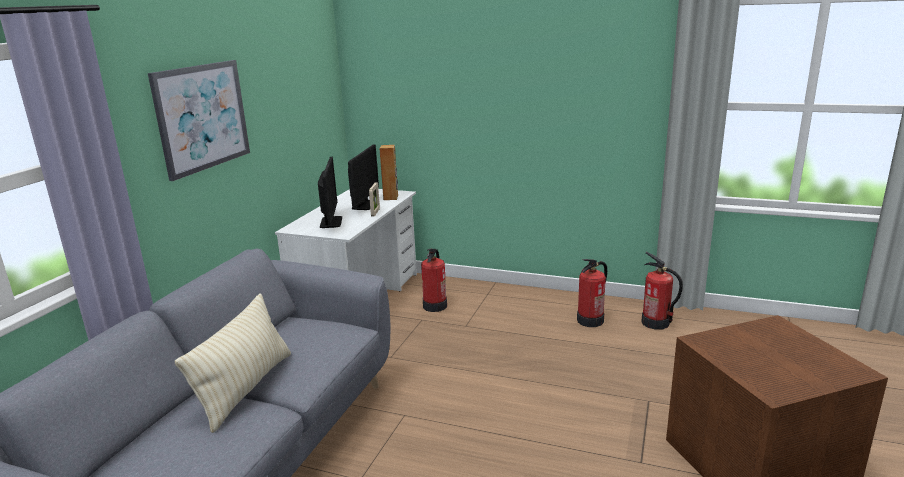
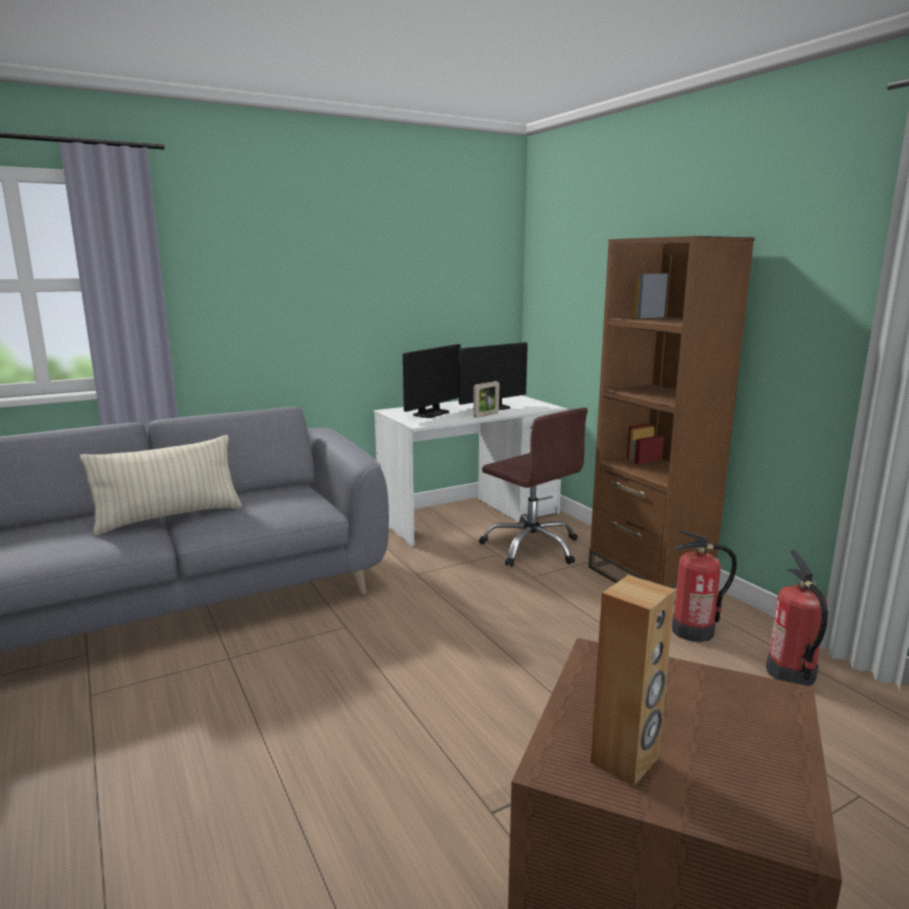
camera: 40 degrees right, 5 degrees down
picture [148,60,250,181] -> none
brown speaker [379,145,398,200] -> brown speaker moved to [591,575,675,786]
fire extinguisher [421,249,447,312] -> brown office chair [479,408,588,567]
none -> brown bookcase [589,236,755,605]

